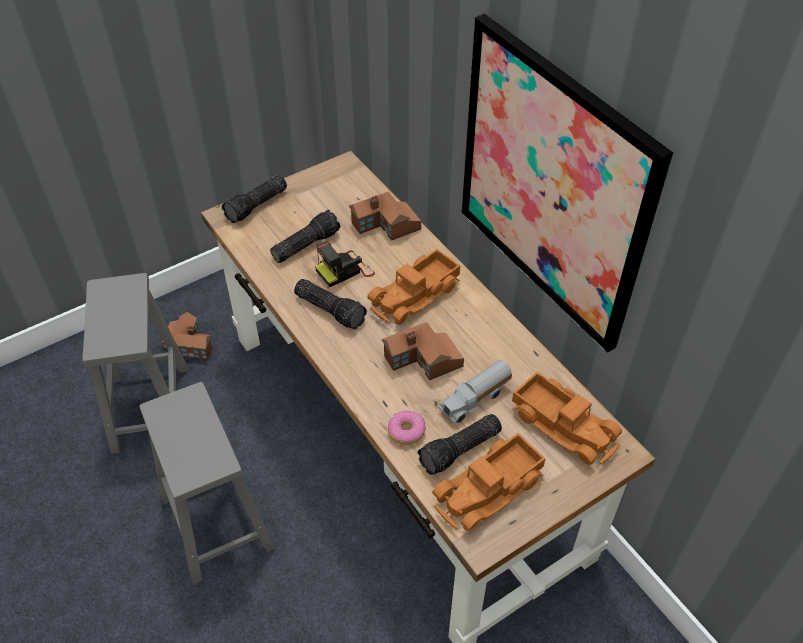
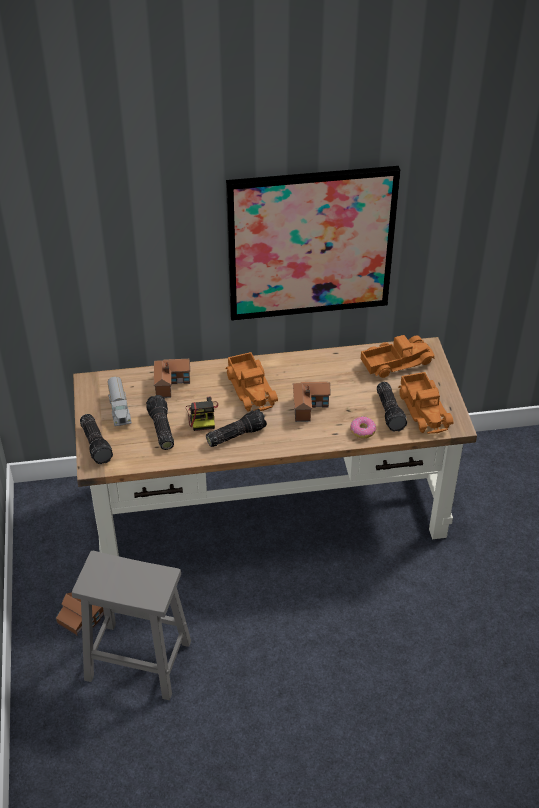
camera: 65 degrees left, 5 degrees down
grey stool [139,382,275,585] -> none
toy truck [438,360,512,424] -> toy truck moved to [107,376,132,426]

